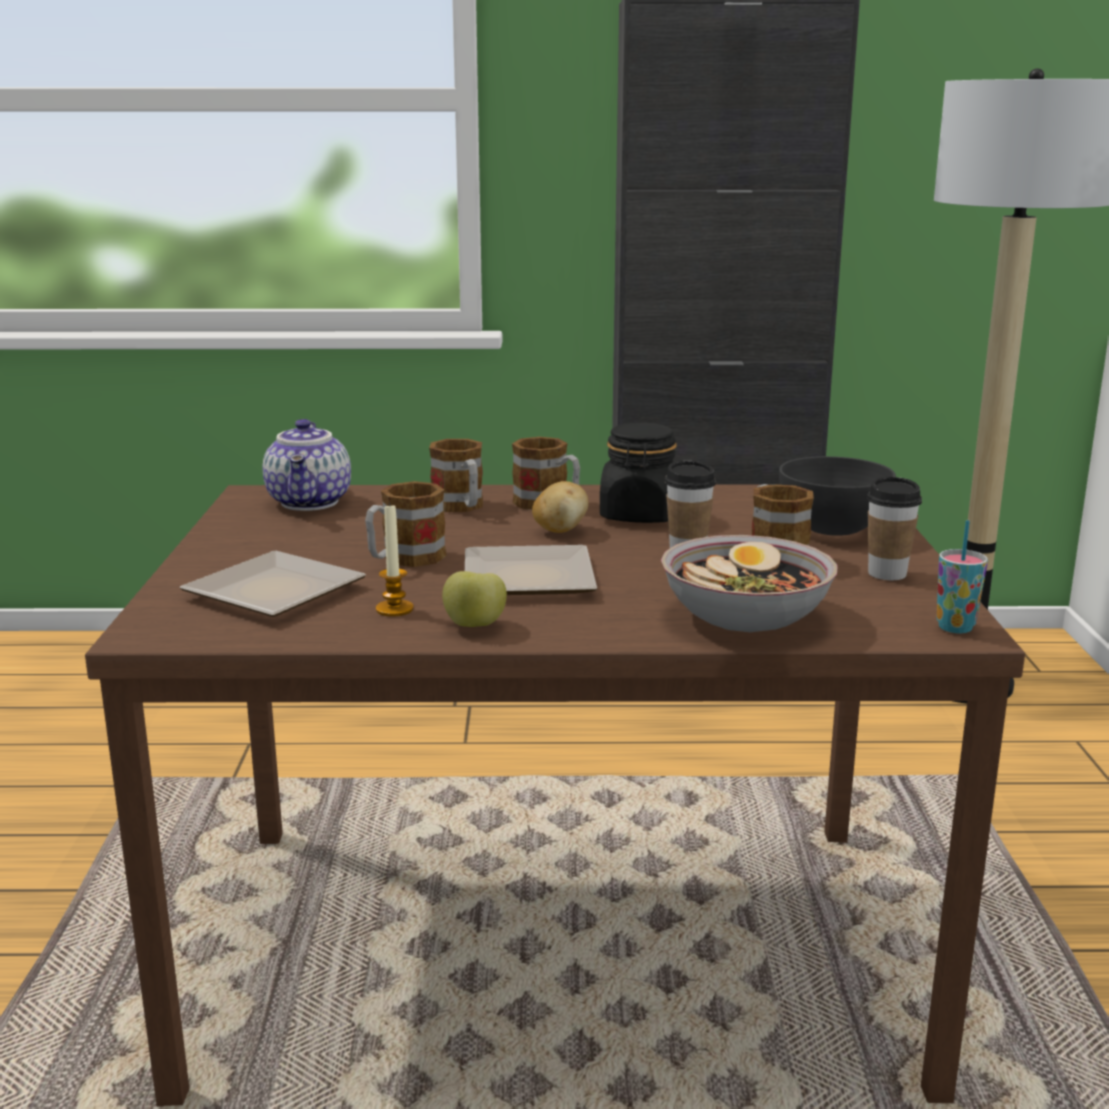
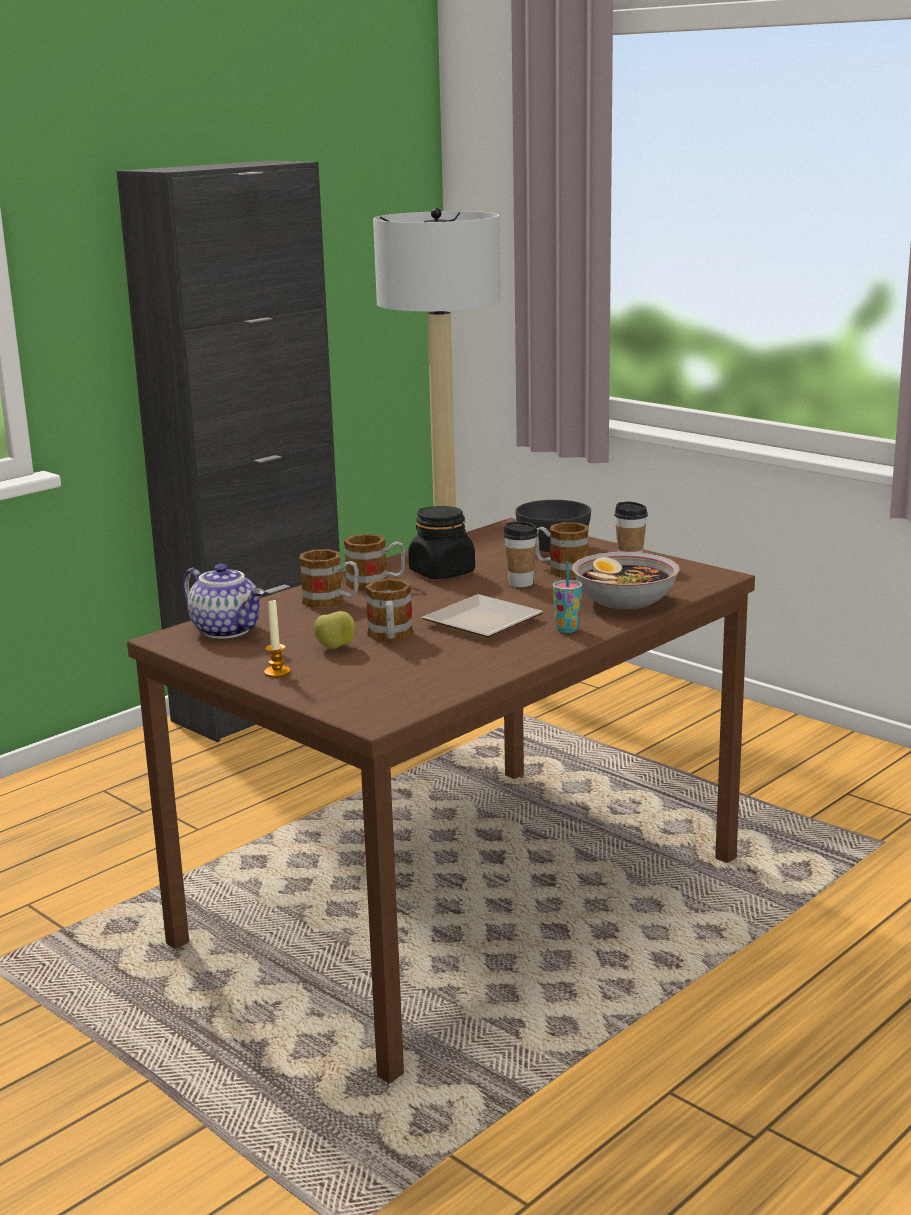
camera: 45 degrees left, 0 degrees up
plate [180,551,366,617] -> none
candle [376,502,414,617] -> candle moved to [264,600,291,678]
apple [442,571,507,627] -> apple moved to [314,611,355,649]
potato [532,481,589,533] -> none
cup [936,520,988,633] -> cup moved to [553,561,582,633]

